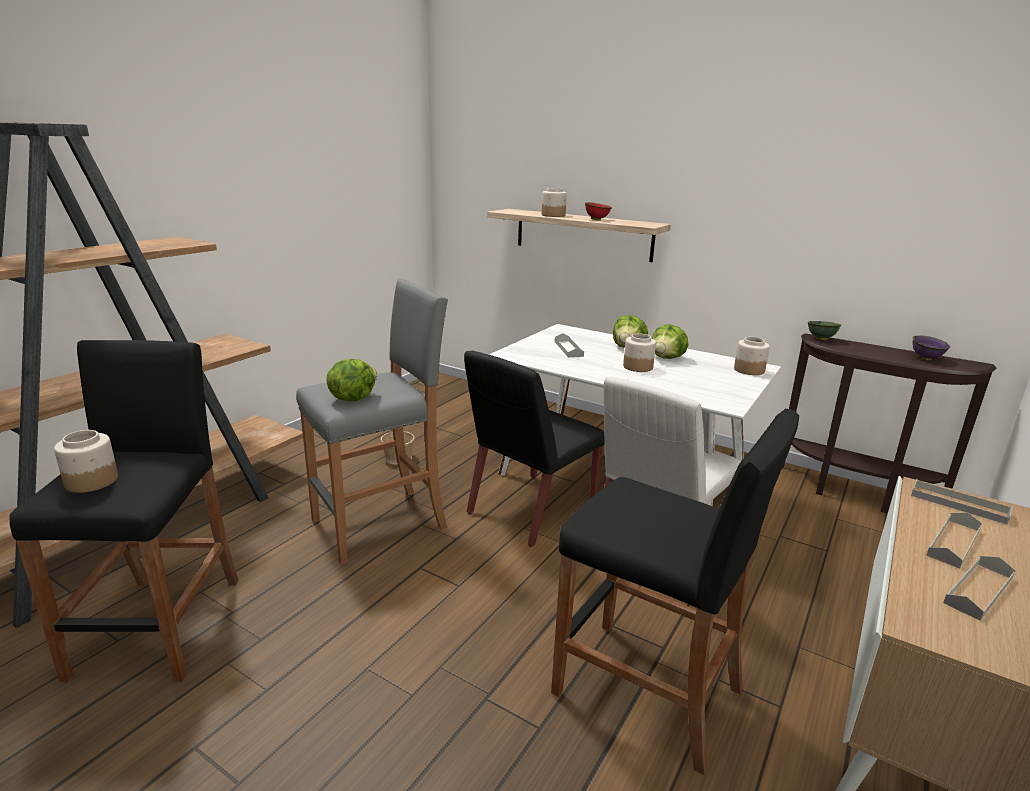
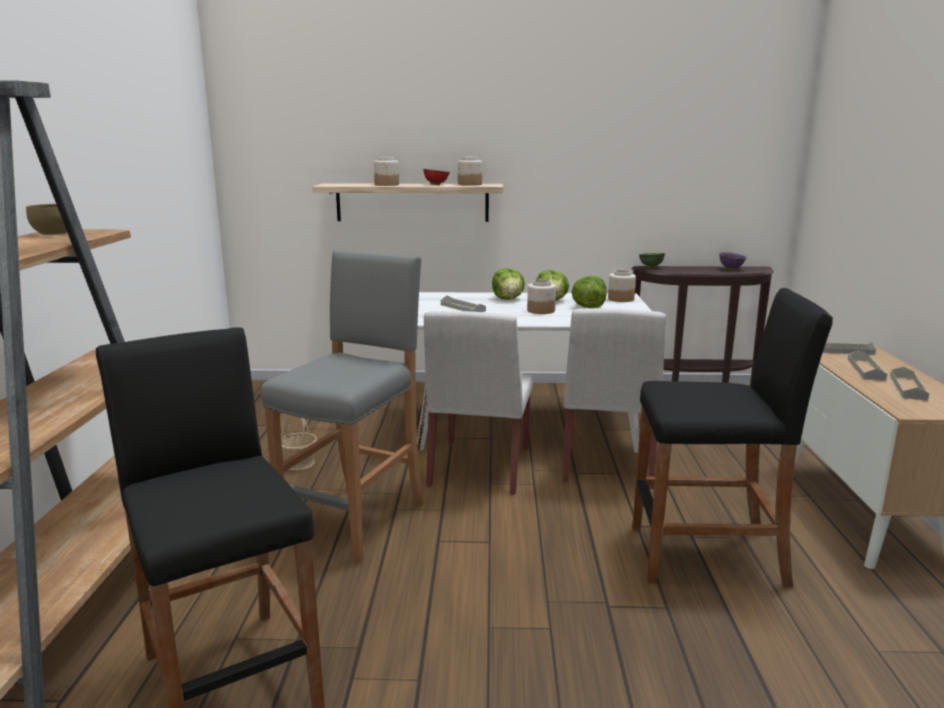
camera: 30 degrees left, 5 degrees down
jar [54,430,118,493] -> jar moved to [458,157,482,186]
lettuce [327,359,377,402] -> lettuce moved to [572,276,607,308]
black chair [464,351,605,547] -> white chair [424,311,533,495]
none -> brown bowl [26,204,67,235]

